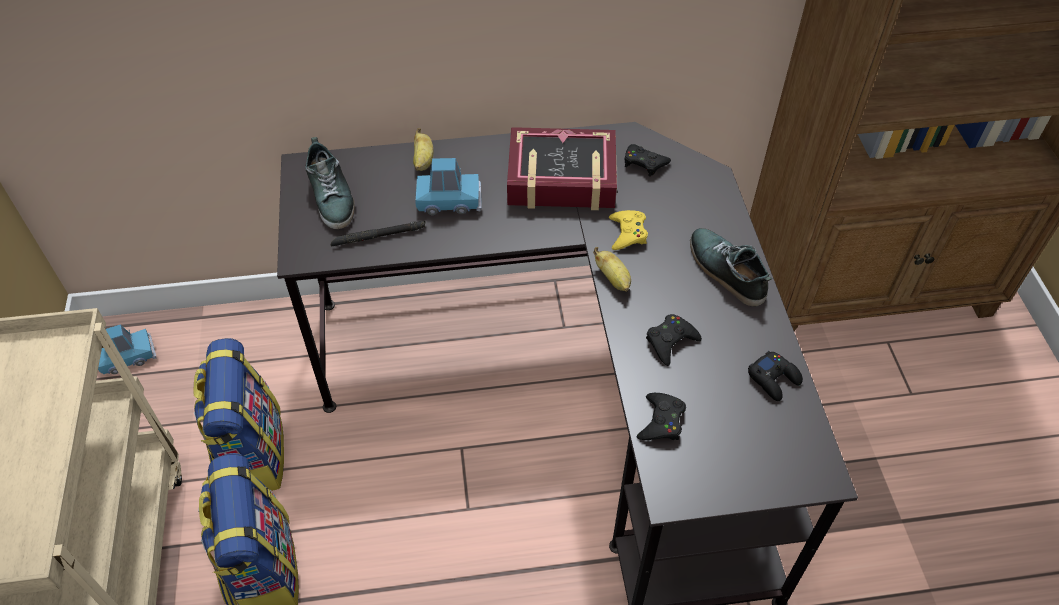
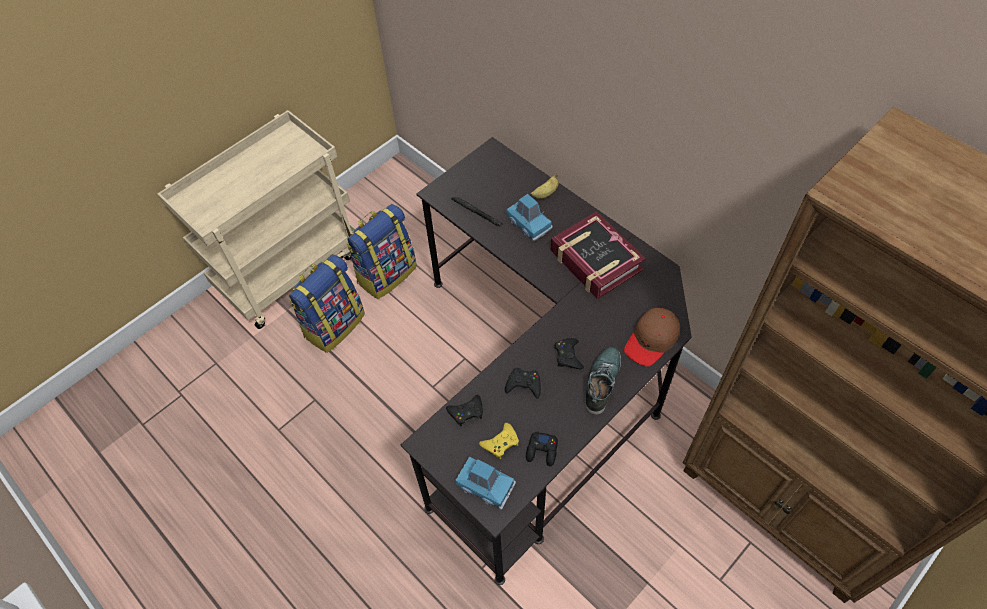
camera: 55 degrees right, 5 degrees up
blue toy car [98,324,157,374] -> blue toy car moved to [455,456,516,510]
shoe [305,137,355,229] -> none
banana [593,247,631,292] -> none
yellow game controller [609,210,648,250] -> yellow game controller moved to [479,423,519,459]
black game controller [625,144,671,177] -> black game controller moved to [554,338,584,369]
none -> brown cap [624,308,680,367]

